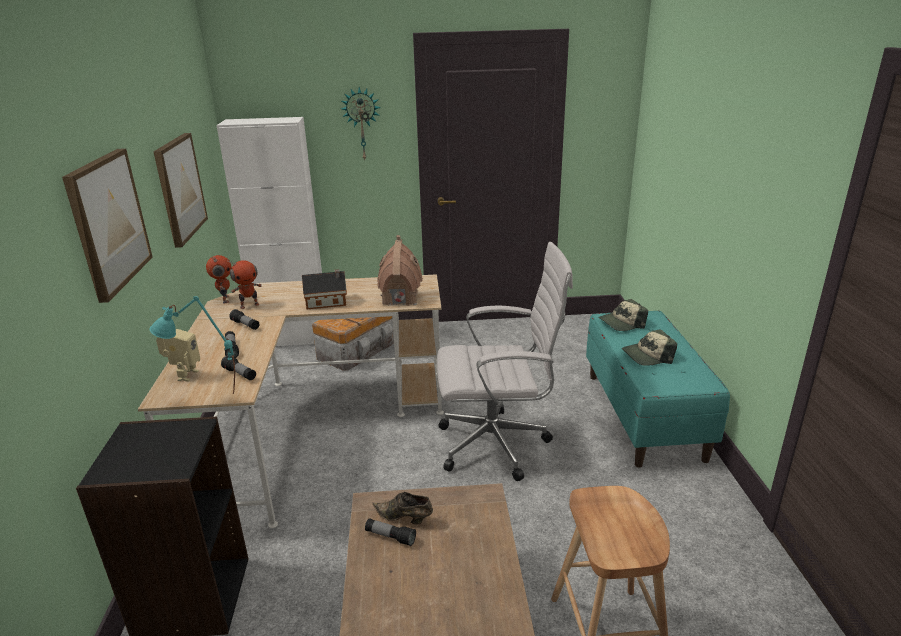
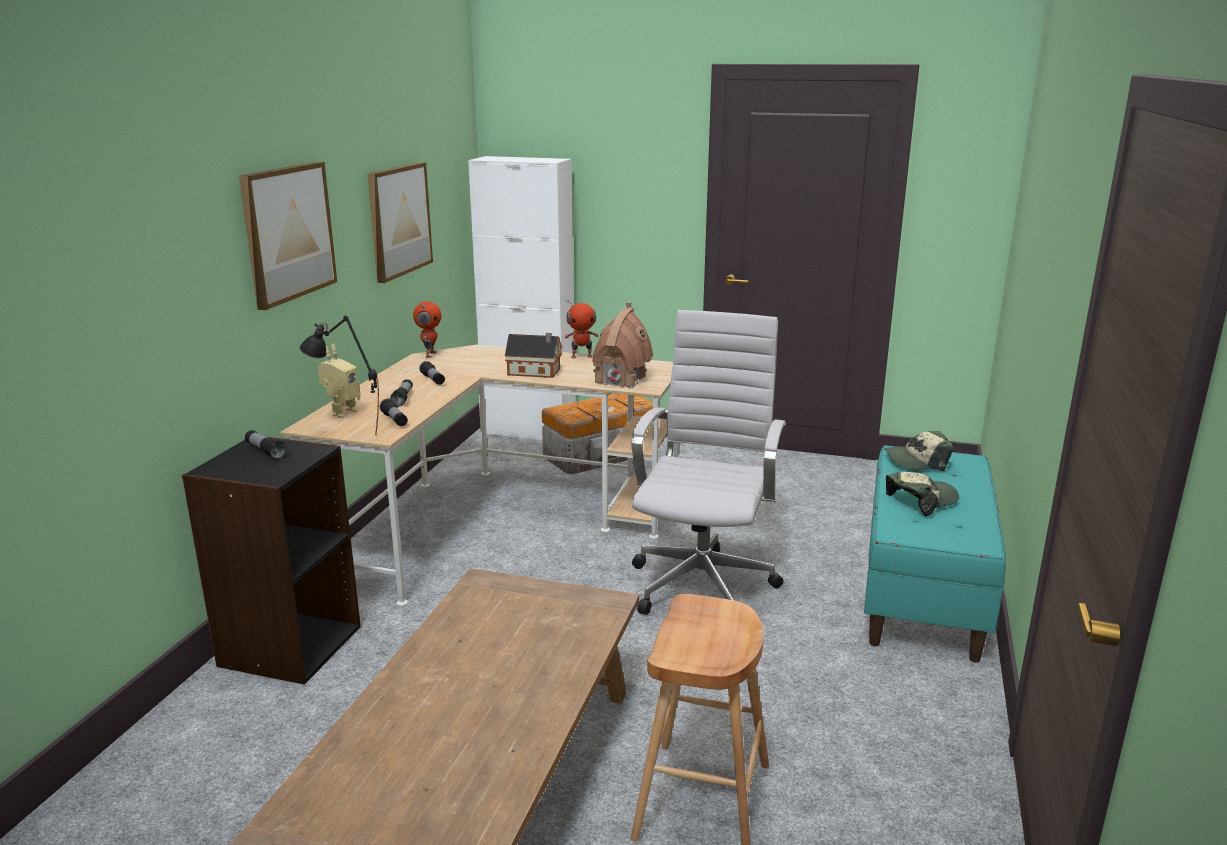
camera: 20 degrees right, 5 degrees down
turquoise table lamp [150,296,235,391] -> black table lamp [300,316,379,435]
toy robot [227,259,262,309] -> toy robot moved to [564,299,599,359]
wall clock [341,87,381,160] -> none
flashlight [365,518,416,546] -> flashlight moved to [245,430,287,459]
brown shoe [372,492,433,525] -> none
white office chair [437,242,573,481] -> white office chair turned 90 degrees counterclockwise [632,310,786,615]
cap [622,330,677,366] -> cap turned 150 degrees clockwise [886,472,959,516]

